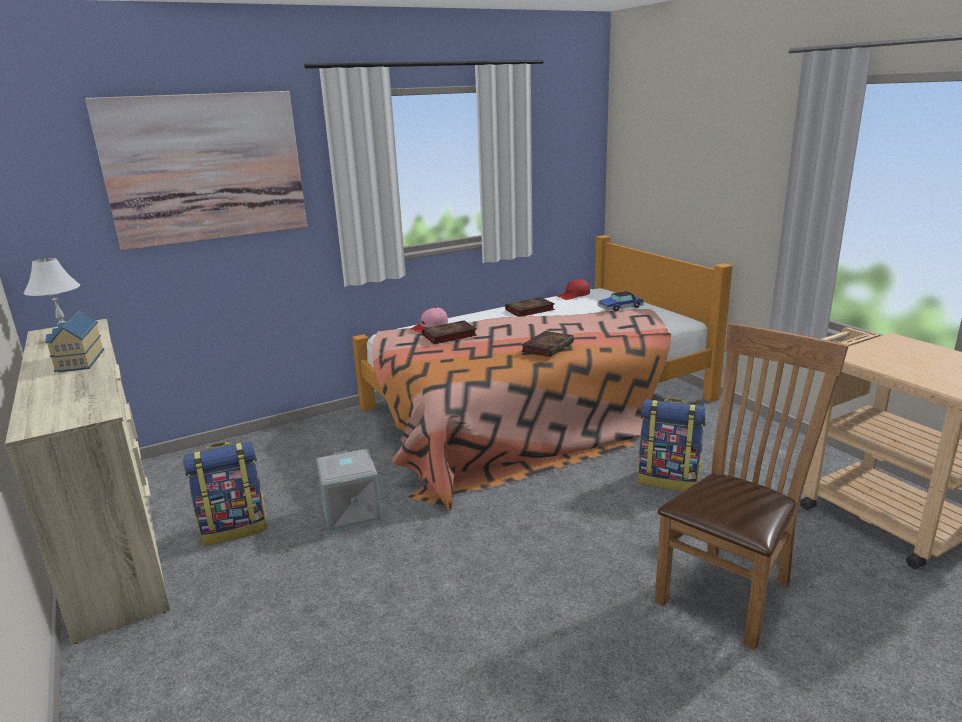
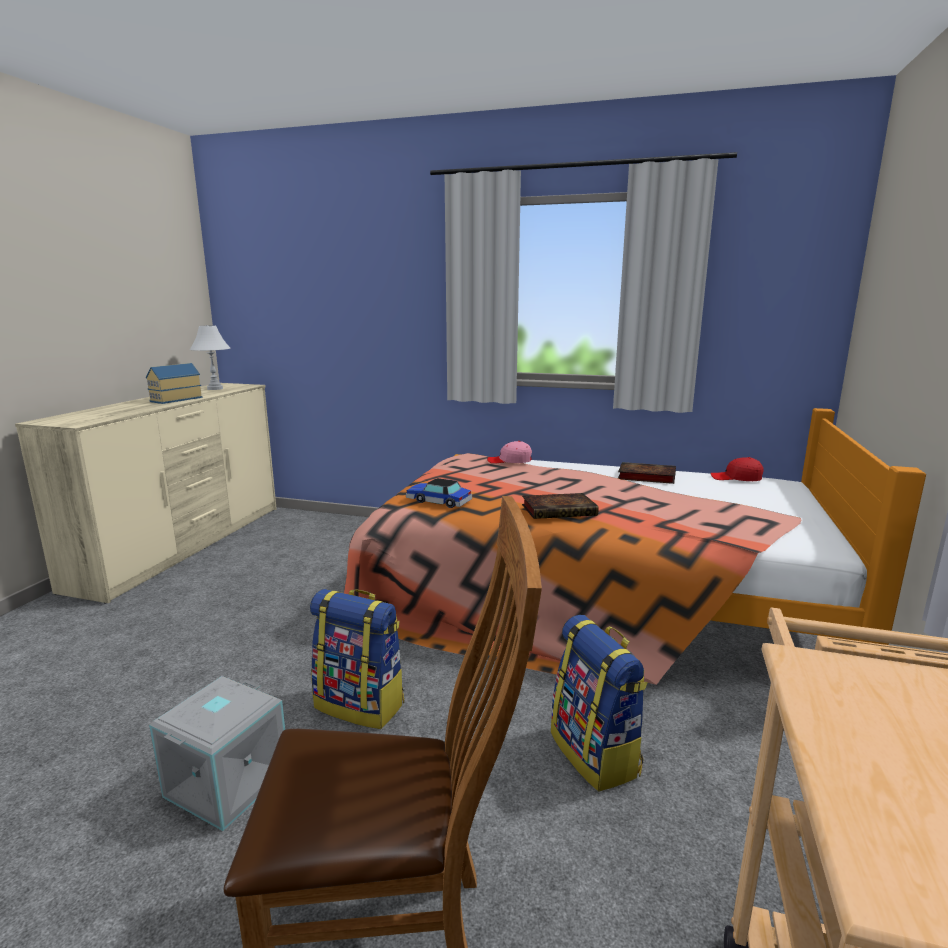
camera: 45 degrees right, 5 degrees down
picture [85,91,307,250] -> none
backpack [183,441,267,546] -> backpack moved to [310,589,404,729]
grey storage box [316,449,383,532] -> grey storage box moved to [149,676,285,831]
book [422,320,477,344] -> none
toy car [597,291,644,311] -> toy car moved to [406,478,472,508]

